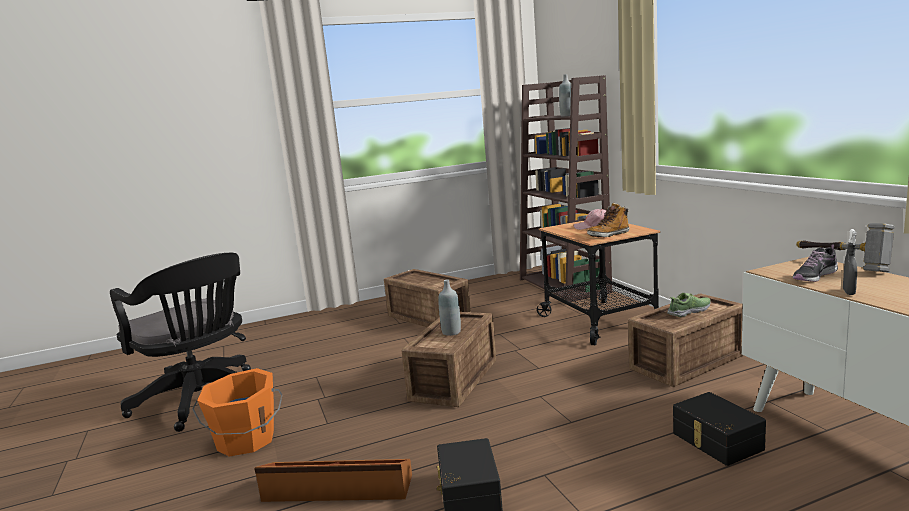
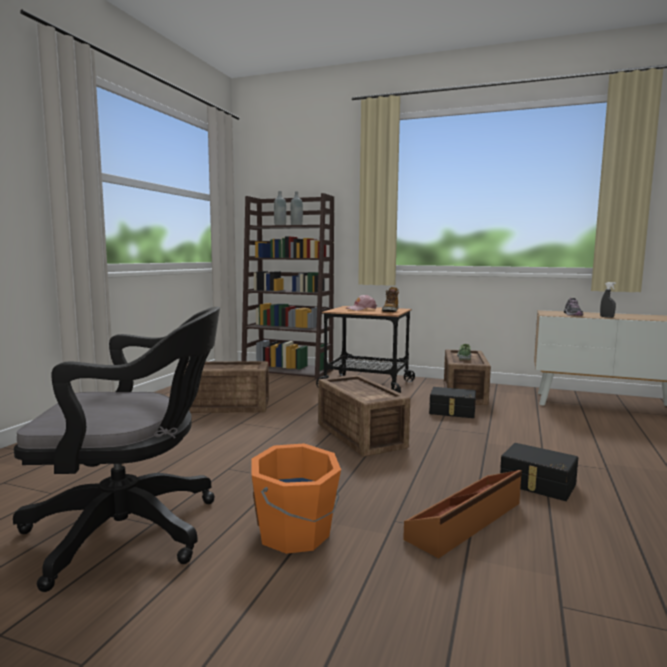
camera: 50 degrees left, 5 degrees down
grey bottle [438,280,461,336] -> grey bottle moved to [274,191,286,225]
black storage box [673,392,766,466] -> black storage box moved to [429,387,476,418]
hammer [796,223,895,272] -> none

